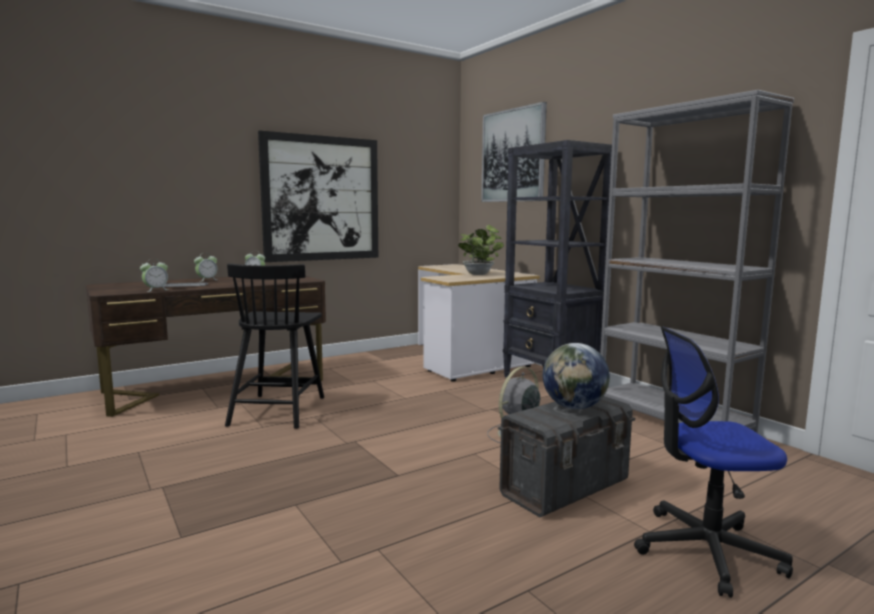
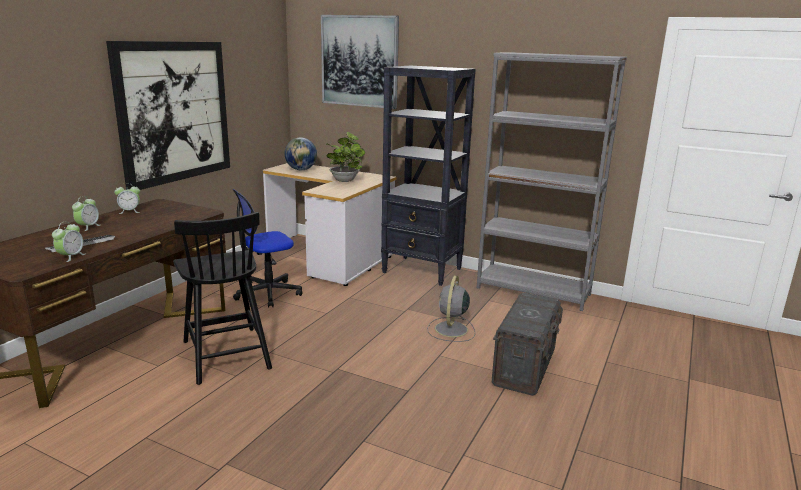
camera: 30 degrees left, 10 degrees up
globe [543,343,610,409] -> globe moved to [284,137,317,170]
office chair [634,326,793,598] -> office chair moved to [233,189,302,308]

